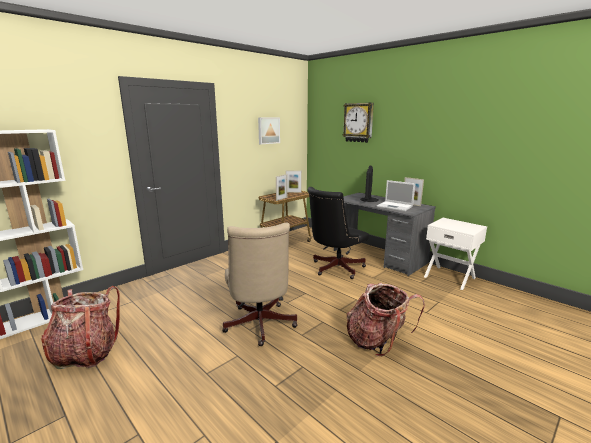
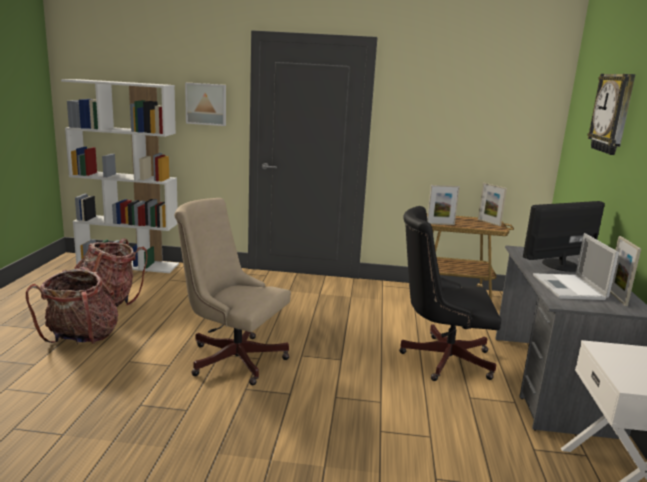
camera: 50 degrees right, 0 degrees up
beige office chair [222,222,297,346] -> beige office chair turned 75 degrees clockwise [174,198,291,385]
picture [258,118,280,144] -> picture moved to [185,83,226,126]
backpack [347,283,425,356] -> backpack moved to [26,267,118,344]

